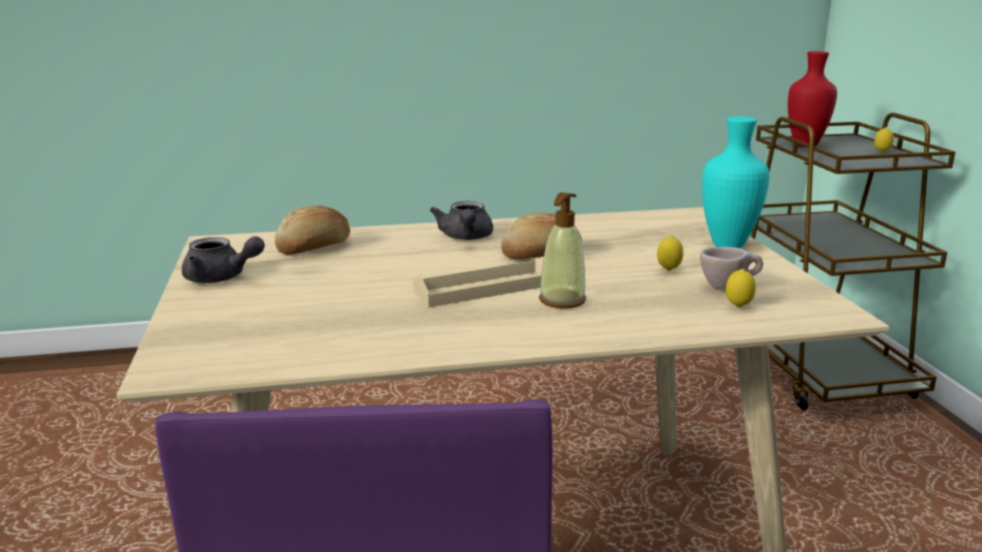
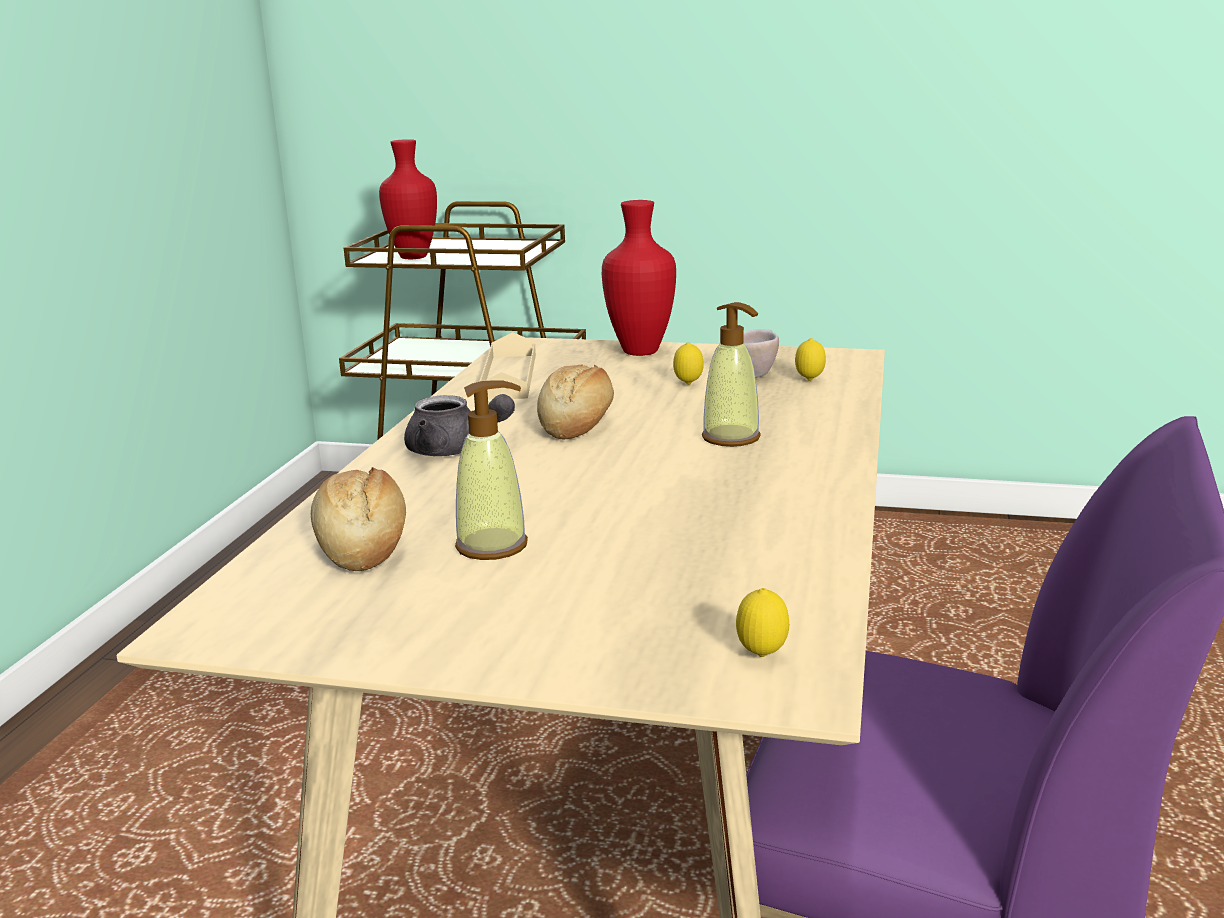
camera: 65 degrees left, 0 degrees up
grey teapot [182,236,265,283] -> none
beige tray [413,256,544,307] -> beige tray moved to [479,332,536,400]
turquoise vase [702,116,770,248] -> red vase [602,200,676,356]
lemon [874,127,894,152] -> lemon moved to [736,588,789,657]
none -> soap dispenser [455,380,528,560]

